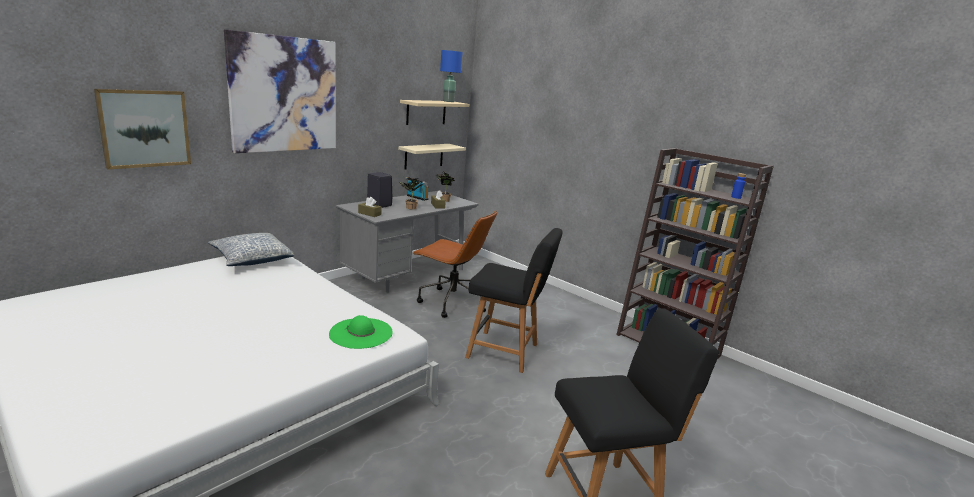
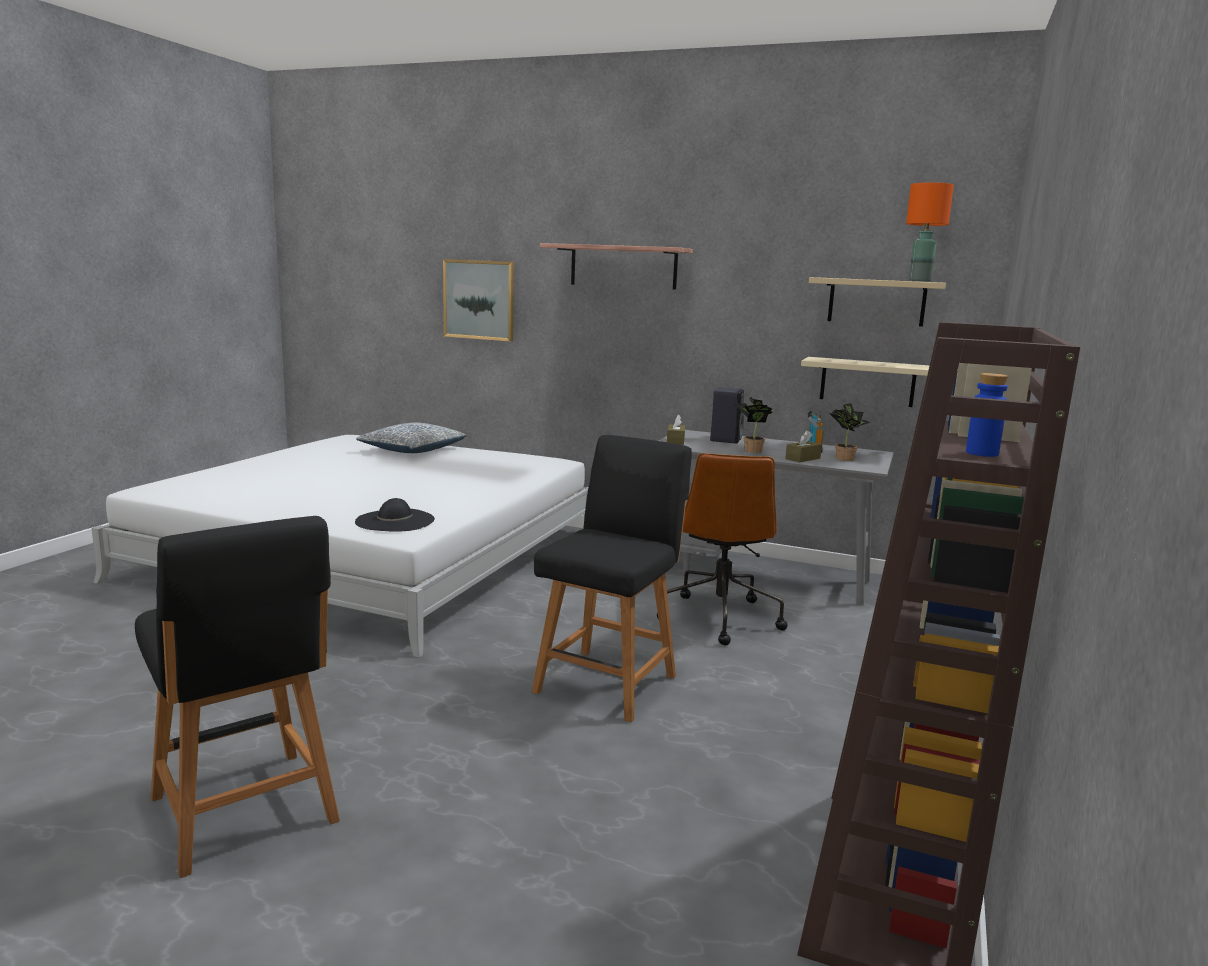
camera: 70 degrees right, 5 degrees down
pillow [208,233,294,266] -> pillow moved to [356,422,466,453]
picture [224,29,336,153] -> shelf [540,243,693,290]
green hat [329,315,393,349] -> black hat [355,498,435,532]
blue table lamp [440,50,462,102] -> orange table lamp [906,182,954,282]
black chair [465,228,563,373] -> black chair turned 150 degrees counterclockwise [532,435,692,722]

